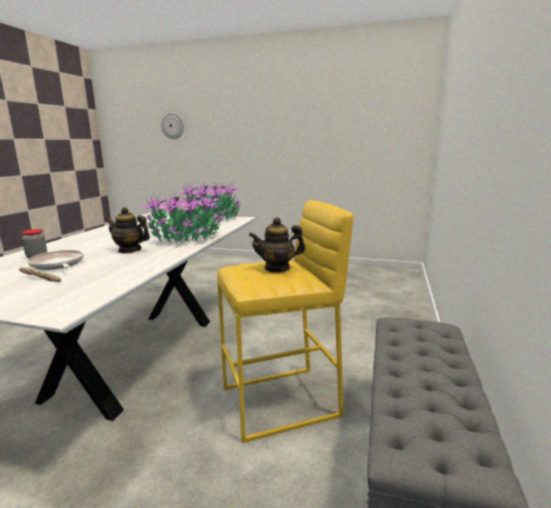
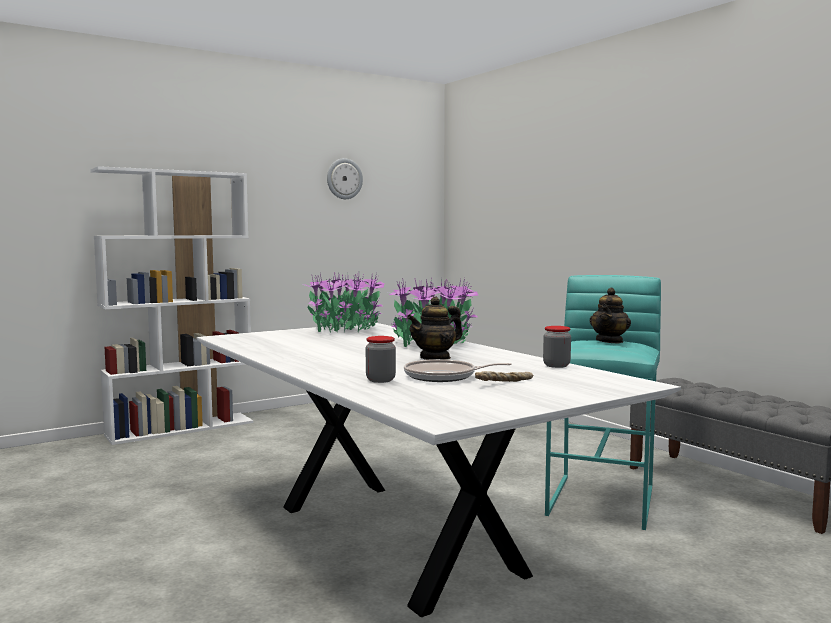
camera: 50 degrees left, 10 degrees down
wall clock [161,112,184,139] -> wall clock moved to [327,158,363,199]
yellow stool [217,200,353,443] -> turquoise stool [545,275,661,530]
none -> white bookcase [90,166,253,445]
none -> jar [543,326,571,368]

